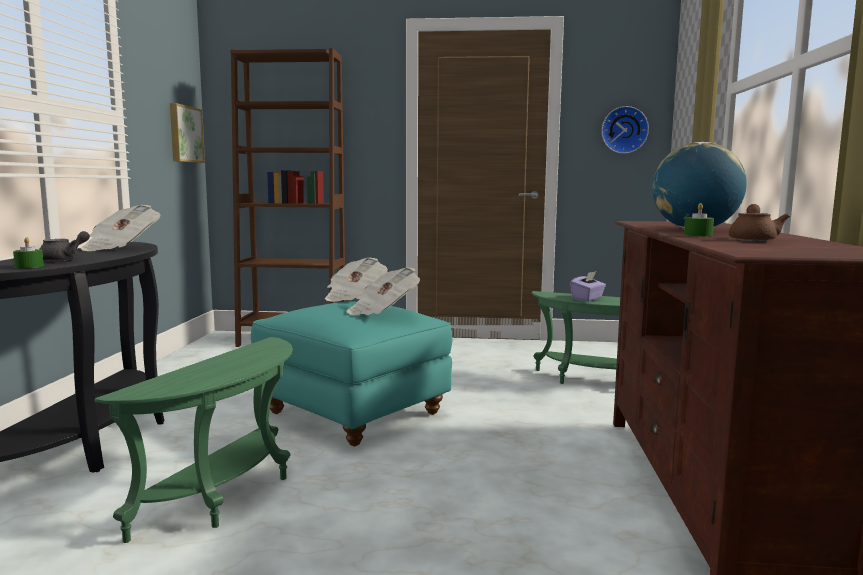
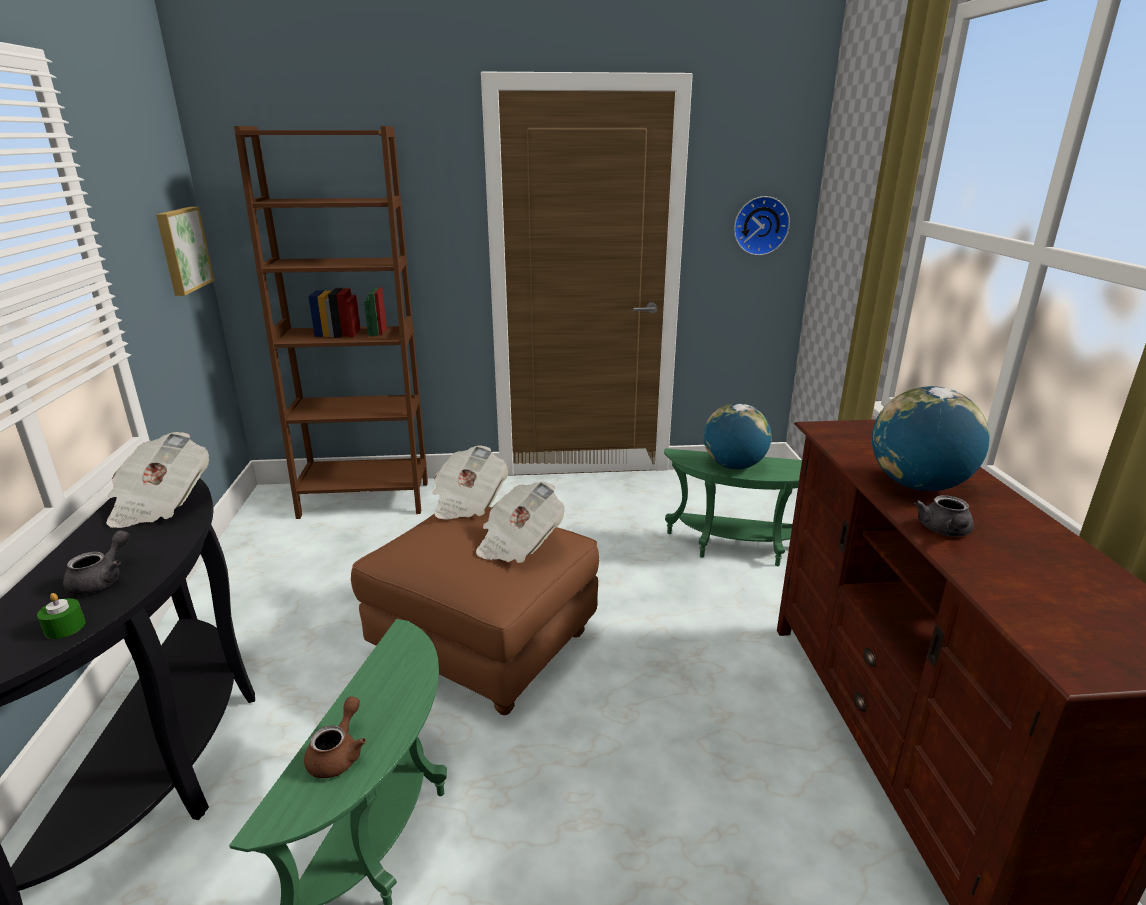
camera: 10 degrees left, 15 degrees up
turquoise ottoman [251,301,453,446] -> brown ottoman [351,507,599,715]
purple tissue box [570,271,606,301] -> globe [703,403,772,469]
green candle [684,203,714,237] -> grey teapot [914,495,974,537]
brown teapot [729,204,790,241] -> brown teapot moved to [304,696,366,778]

